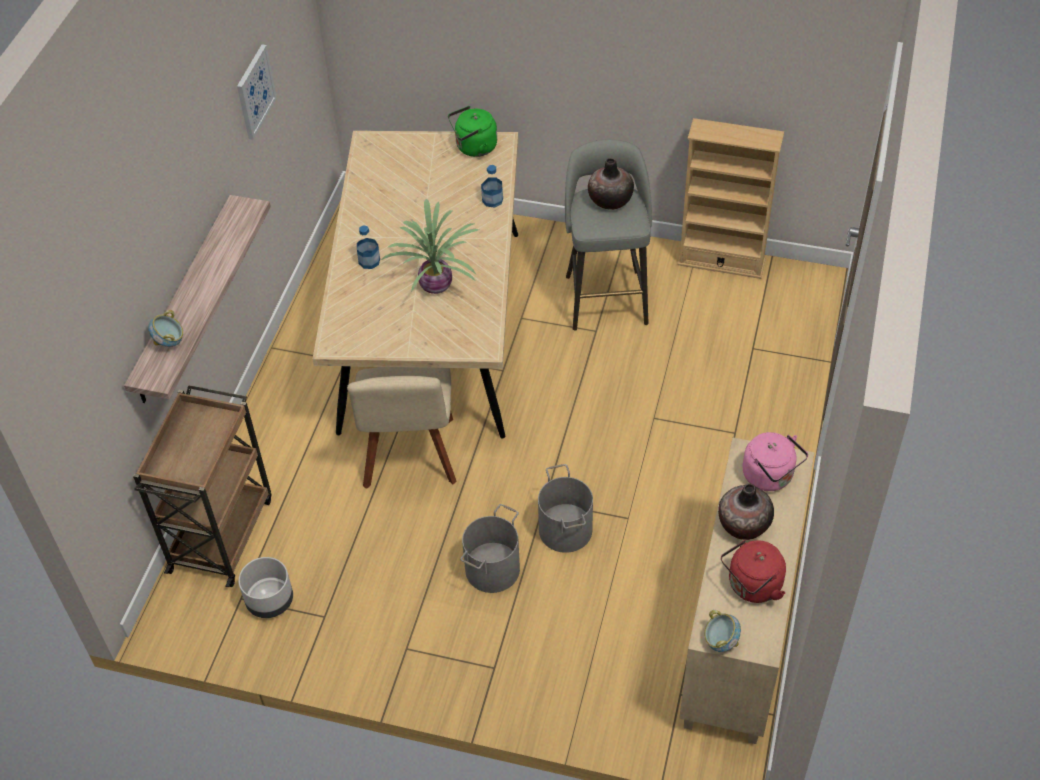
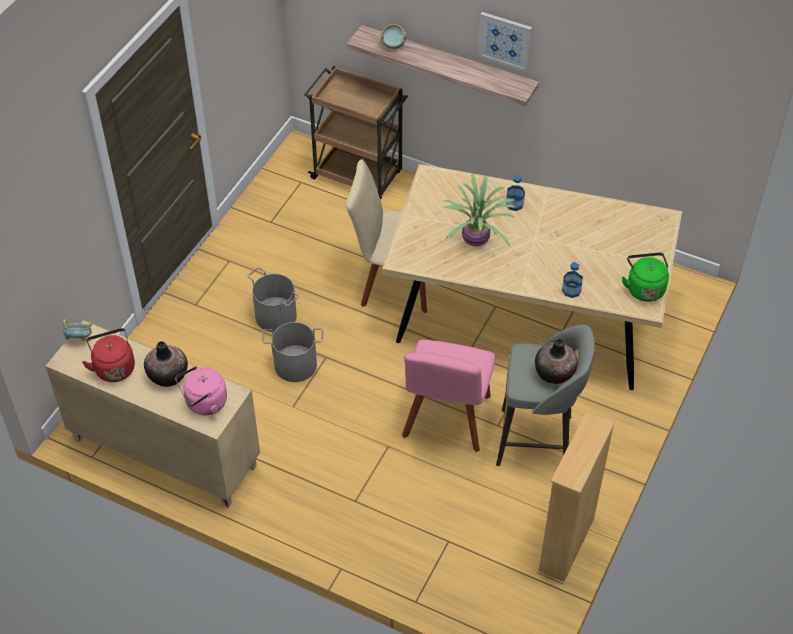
camera: 100 degrees right, 0 degrees up
picture [237,45,277,140] -> picture moved to [478,12,532,72]
grey planter [238,557,293,618] -> none
none -> pink chair [402,340,496,452]

